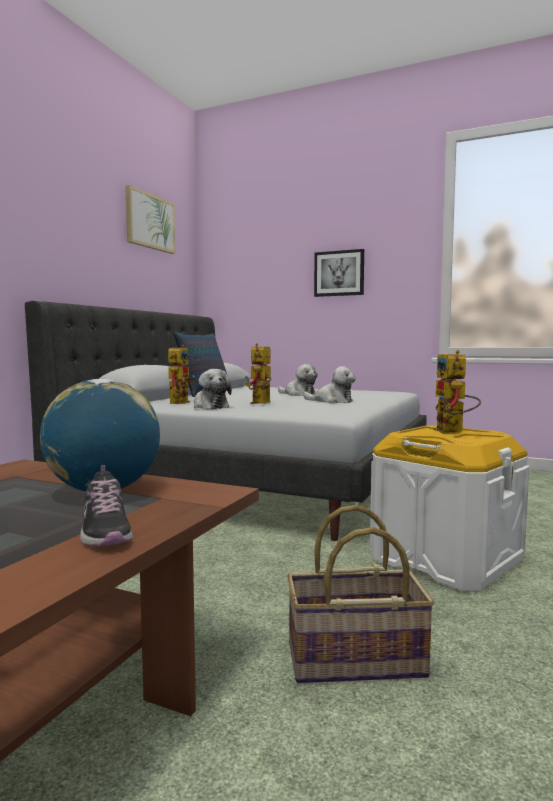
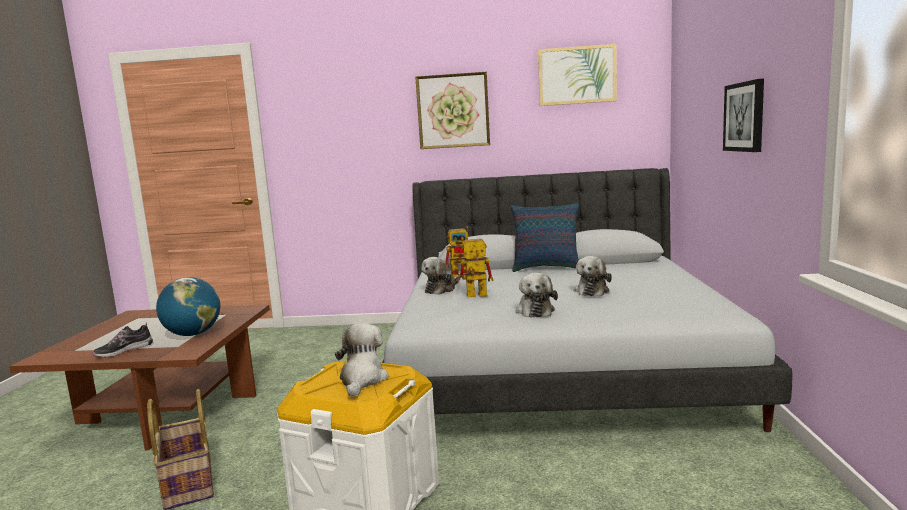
camera: 70 degrees right, 5 degrees up
toy robot [433,350,481,434] -> plush toy [335,323,389,397]
none -> picture [415,72,490,149]

